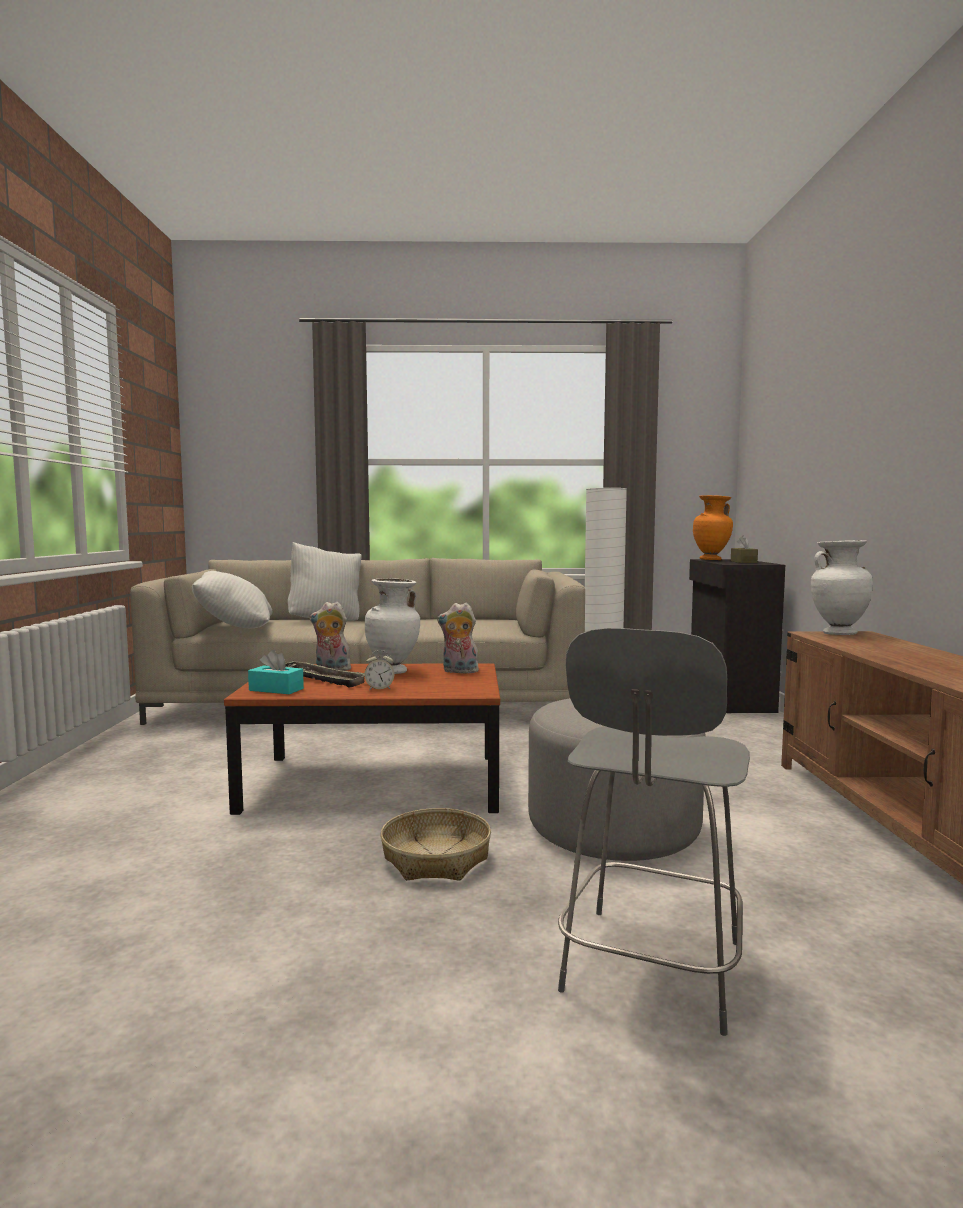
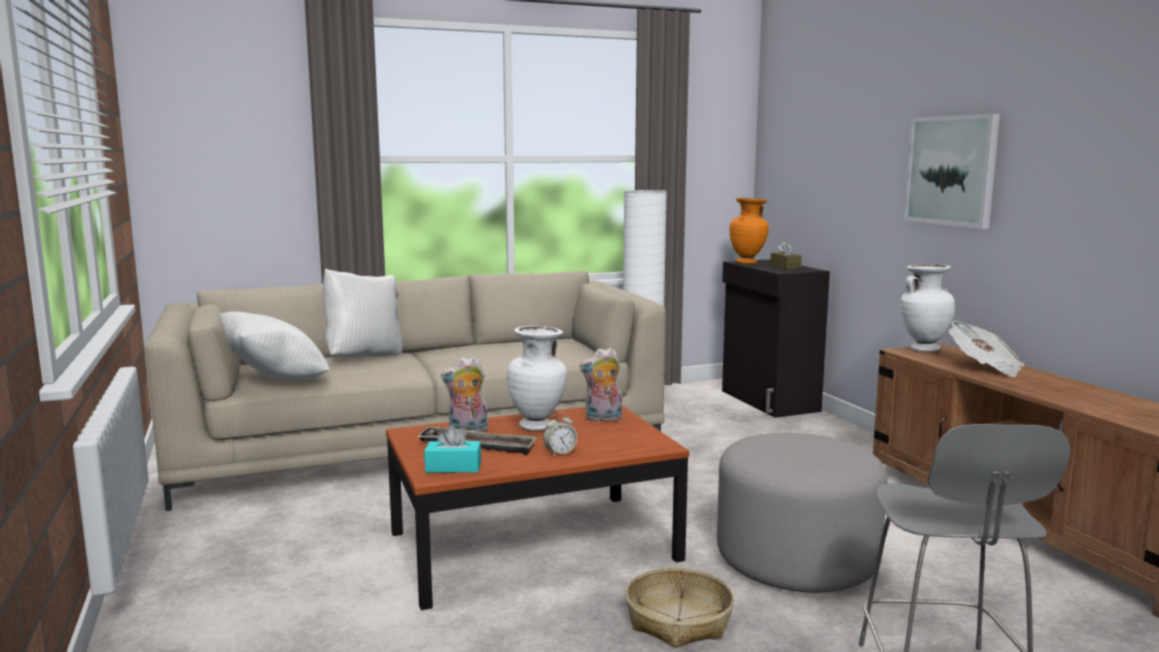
camera: 20 degrees left, 5 degrees up
none -> picture [903,114,1000,229]
none -> newspaper [949,321,1024,377]

